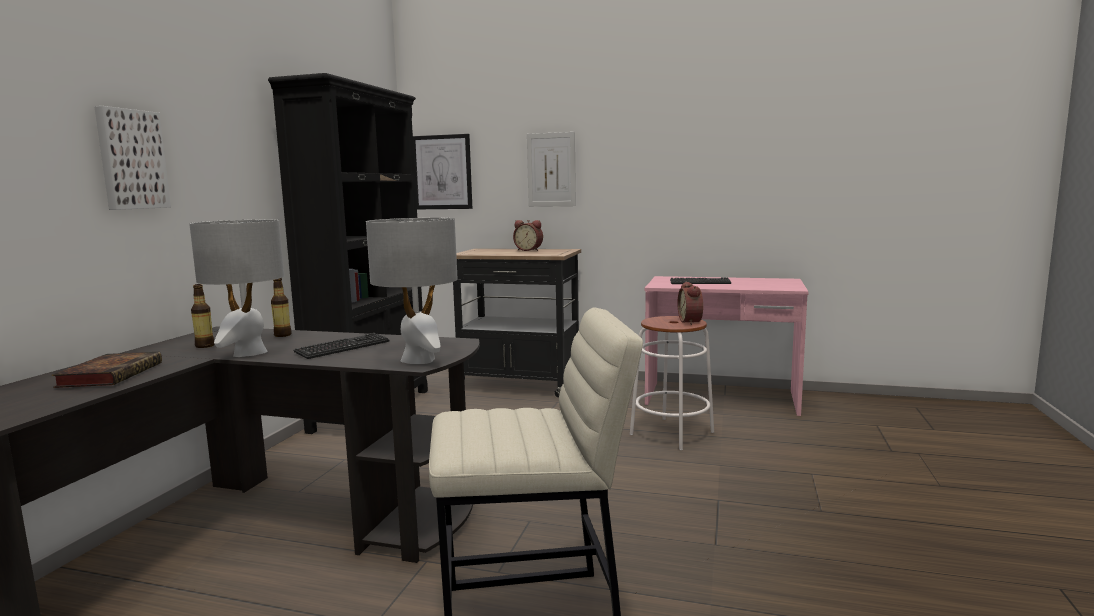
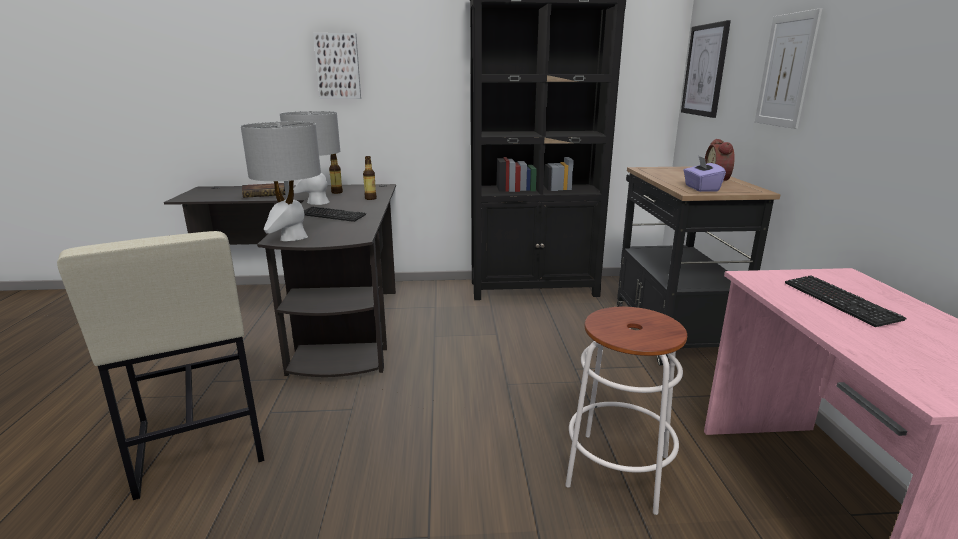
camera: 70 degrees right, 10 degrees up
alarm clock [678,282,703,325] -> none
none -> purple tissue box [683,155,726,192]

